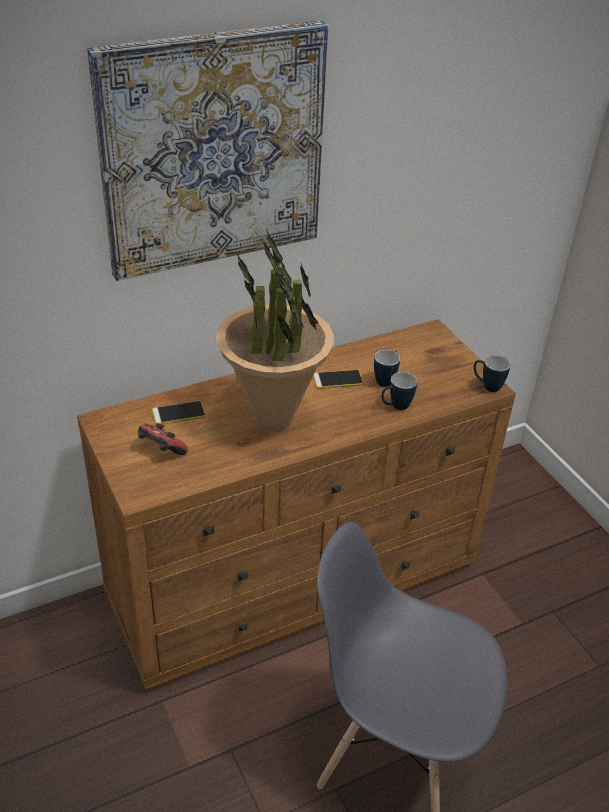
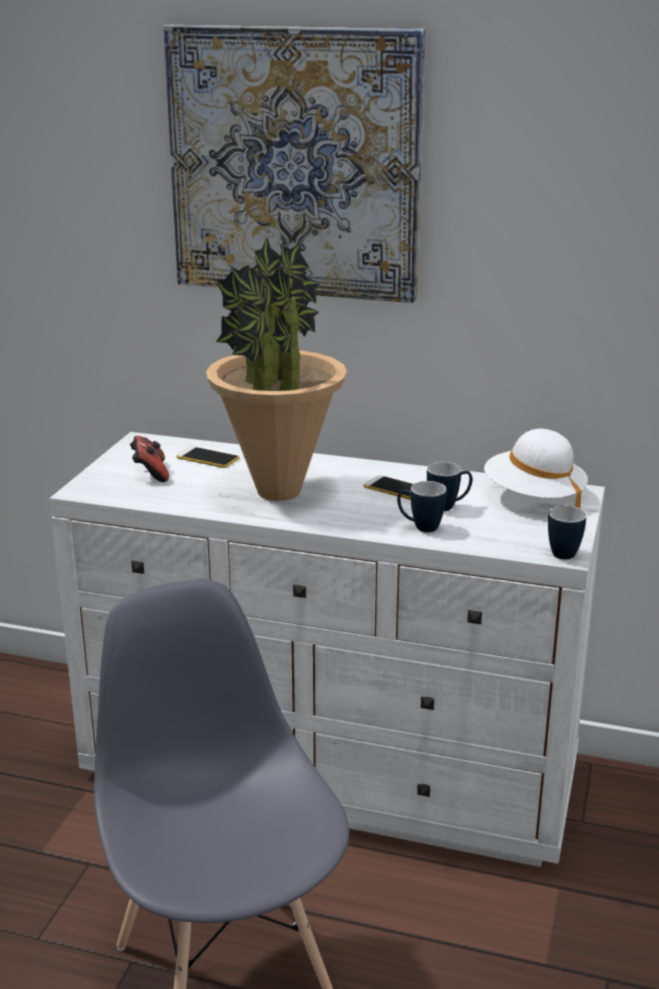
camera: 45 degrees right, 15 degrees down
brown dresser [77,319,516,689] -> white dresser [50,432,605,867]
none -> white hat [484,429,588,508]

